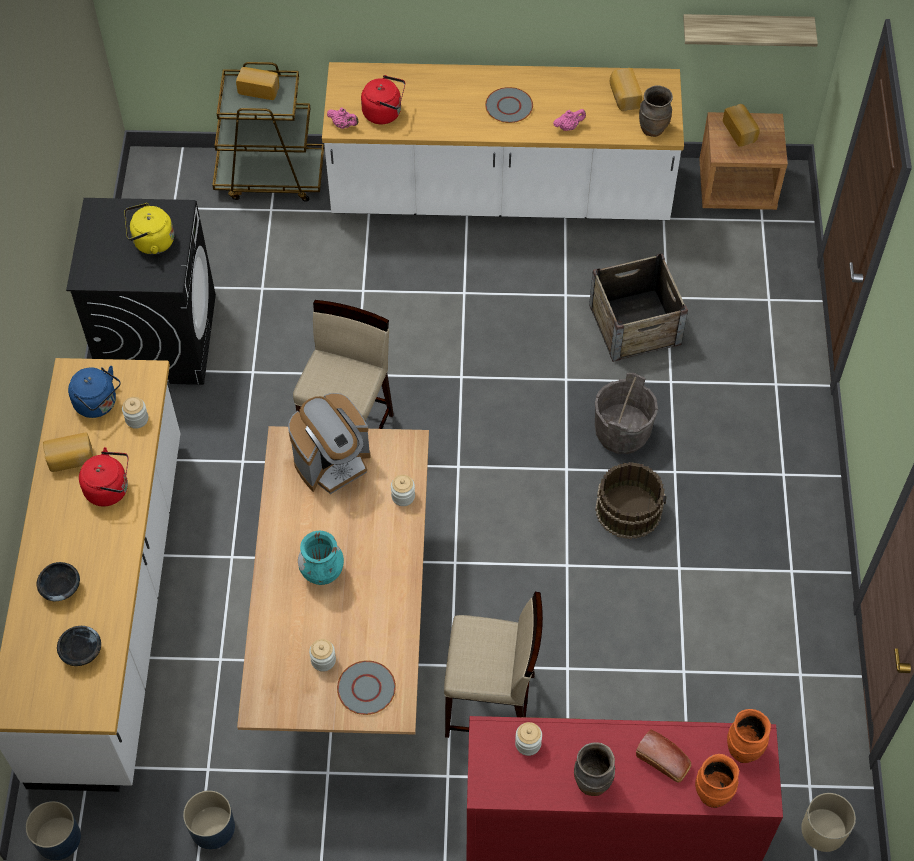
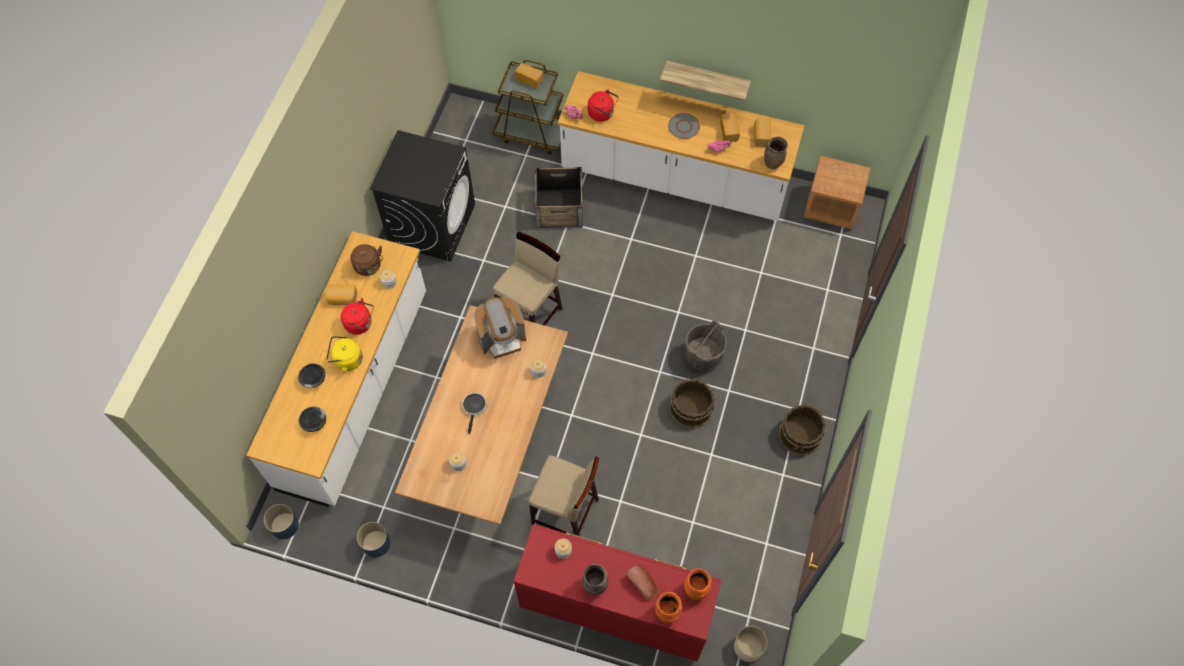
camera: 15 degrees right, 5 degrees up
blue kettle [68,366,121,418] -> brown kettle [350,244,383,276]
yellow kettle [124,203,174,254] -> yellow kettle moved to [326,336,363,373]
turquoise vase [298,531,344,585] -> frying pan [462,392,487,434]
grey plate [337,660,396,715] -> none
crate [589,254,688,362] -> crate moved to [535,167,583,228]
shelf [683,14,818,47] -> shelf moved to [660,61,751,101]
bread [723,104,760,147] -> bread moved to [720,113,740,142]
none -> brown bucket [778,405,826,456]

